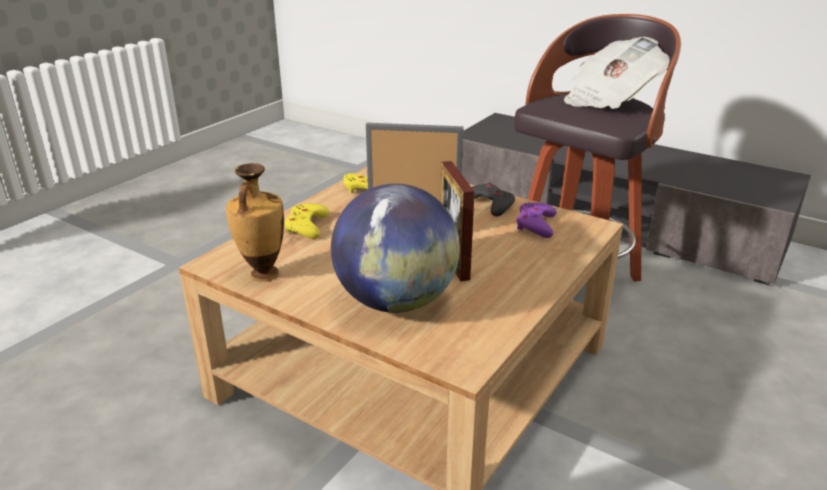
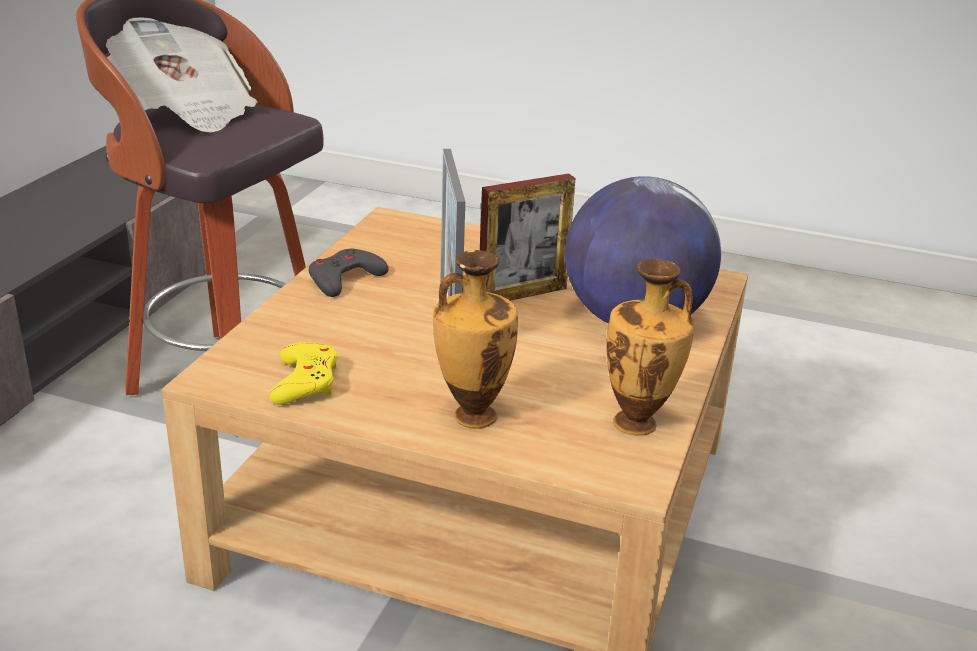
camera: 105 degrees left, 0 degrees up
yellow game controller [284,204,330,239] -> vase [433,250,518,429]
purple game controller [517,203,557,238] -> none

